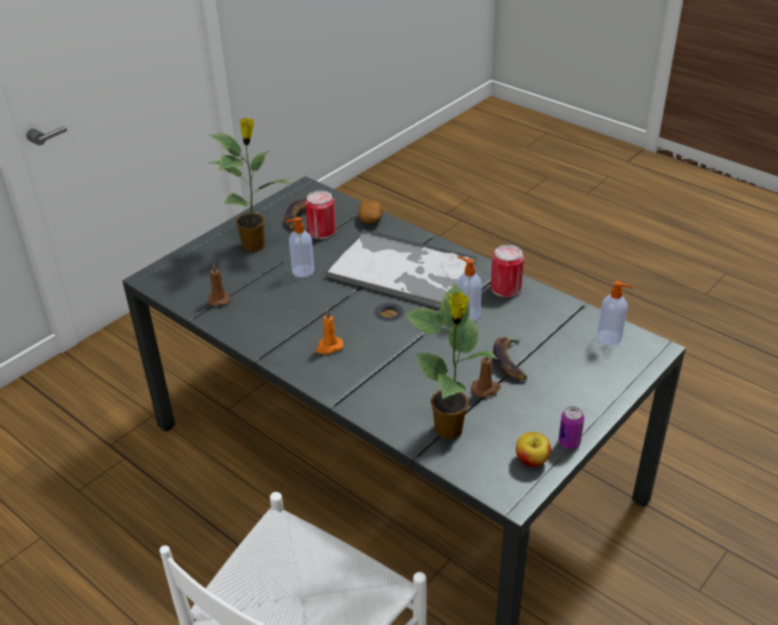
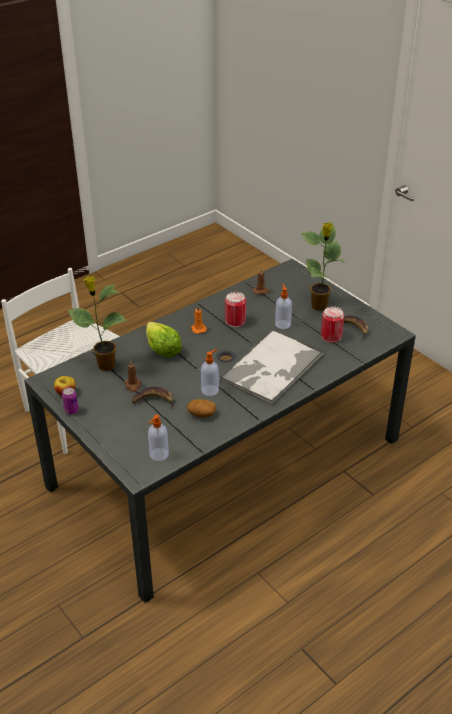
camera: 100 degrees right, 0 degrees up
potato [358,200,383,223] -> potato moved to [187,399,216,418]
can [491,245,524,297] -> can moved to [225,292,246,327]
none -> lettuce [146,322,182,358]

